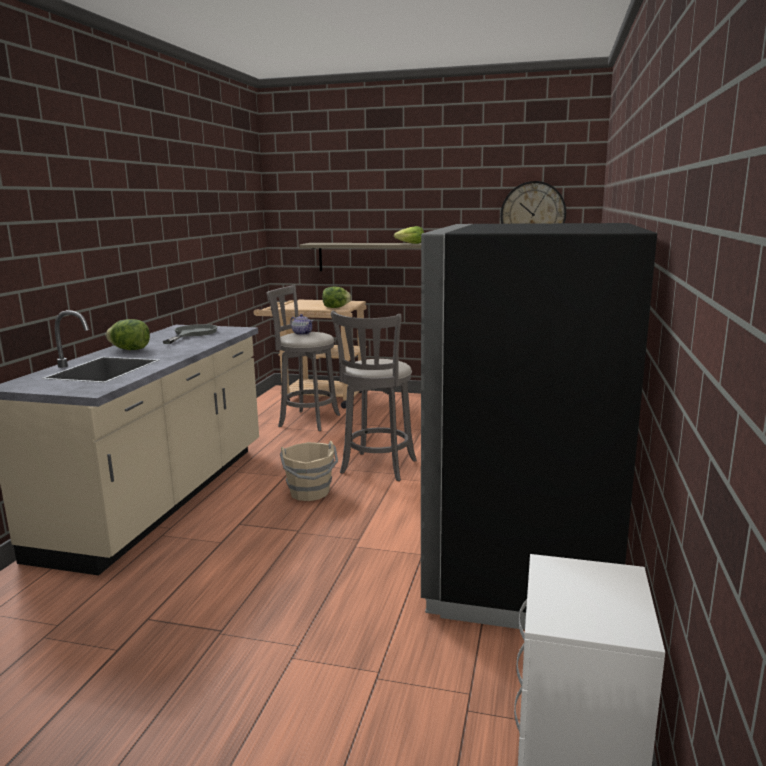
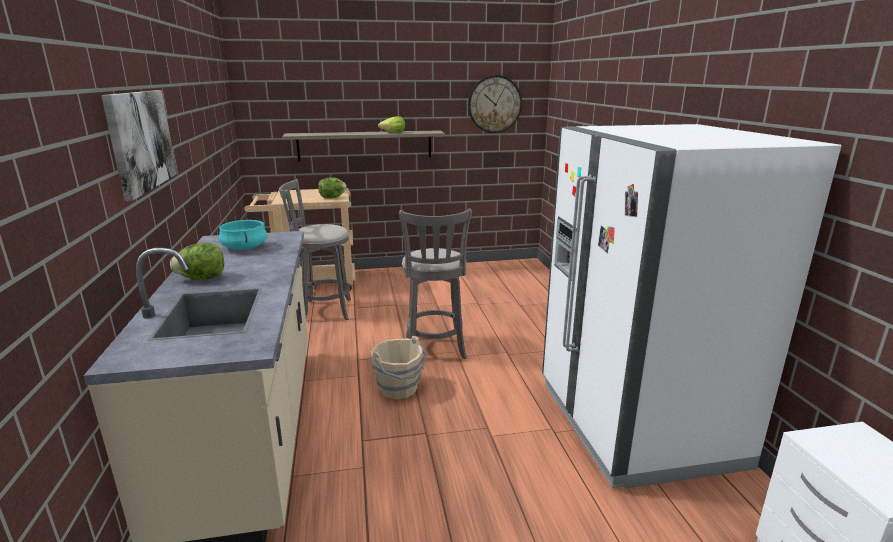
camera: 25 degrees left, 5 degrees up
grey frying pan [163,324,217,344] -> turquoise cooking pot [219,220,267,250]
teapot [290,314,313,335] -> none
black fridge [421,223,657,630] -> white fridge [542,124,841,489]
none -> picture [101,90,177,201]

